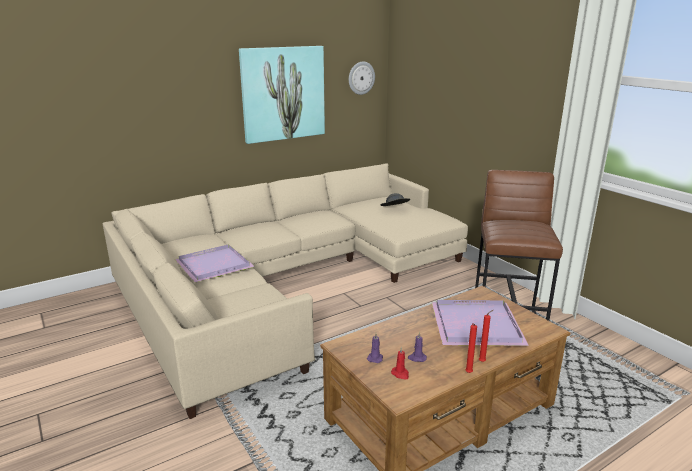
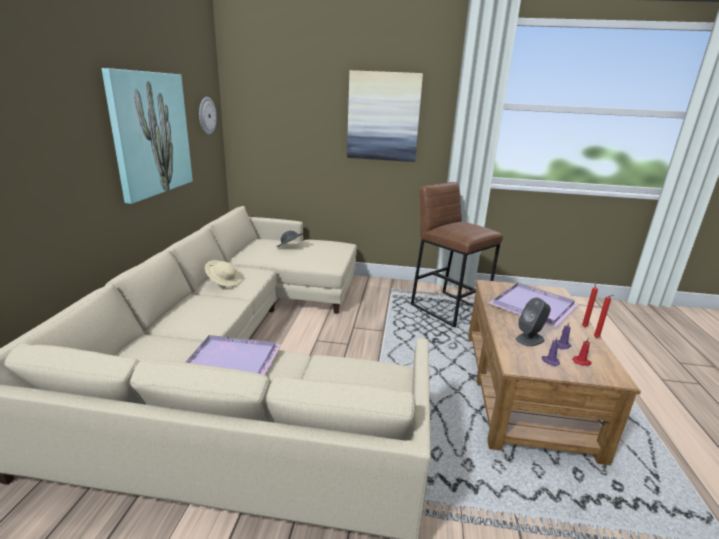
camera: 50 degrees left, 0 degrees up
none -> beige hat [205,260,242,287]
none -> picture [347,70,423,162]
none -> grey speaker [516,298,551,346]

